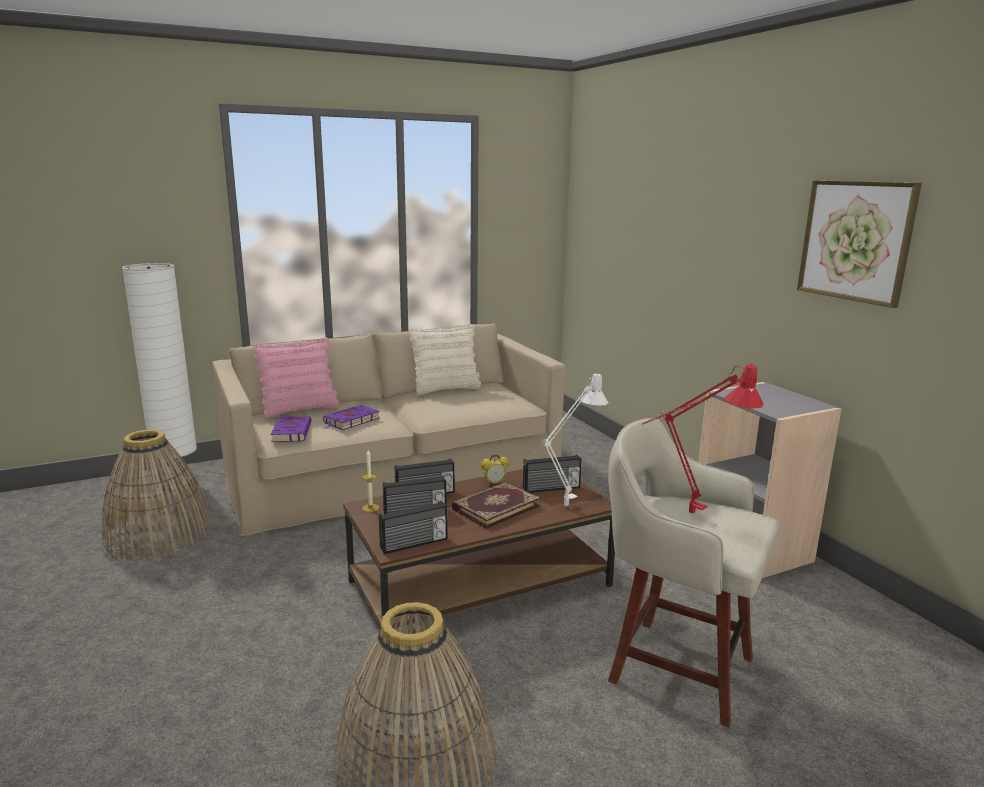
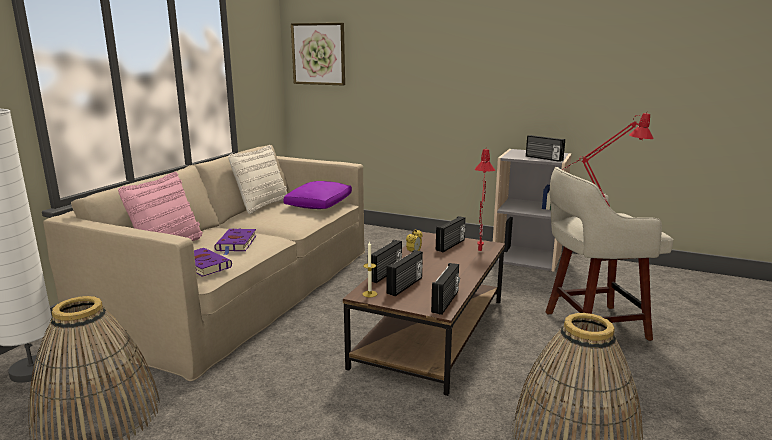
camera: 40 degrees left, 0 degrees up
book [452,482,541,529] -> none
white table lamp [522,373,608,506] -> red table lamp [475,149,495,251]
picture [797,180,922,308] -> picture moved to [291,23,345,86]
none -> purple pillow [283,181,352,209]
none -> radio [526,135,565,162]

